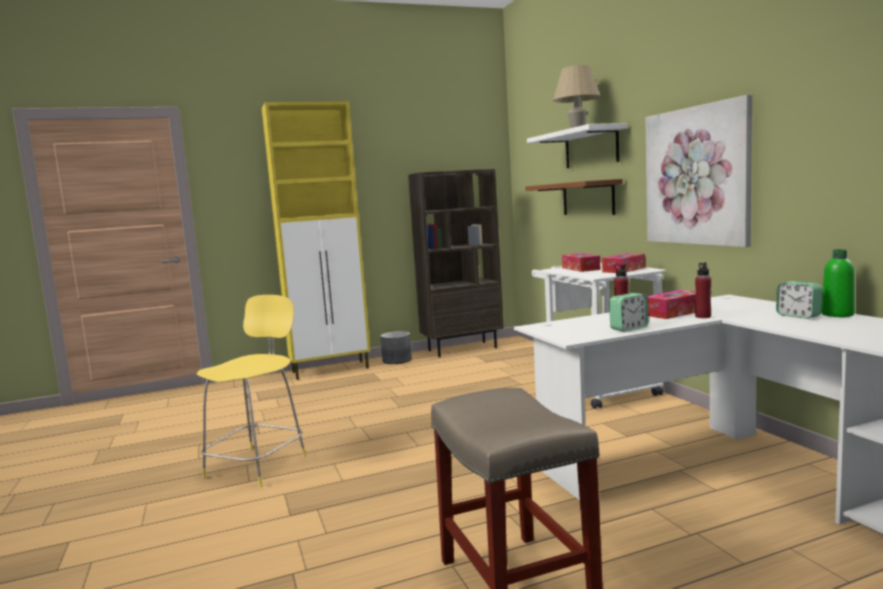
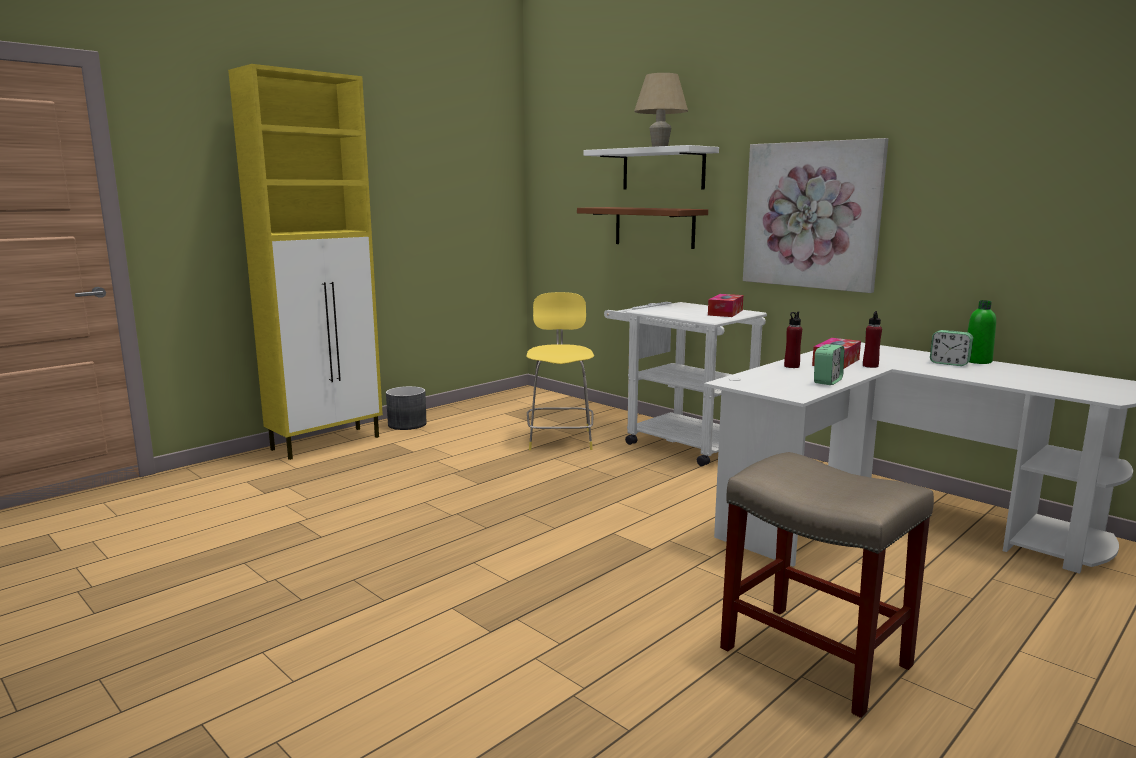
camera: 25 degrees left, 5 degrees up
yellow stool [197,295,307,488] -> yellow stool moved to [526,292,594,450]
brown bookcase [408,169,504,357] -> none
tissue box [562,253,600,272] -> none

